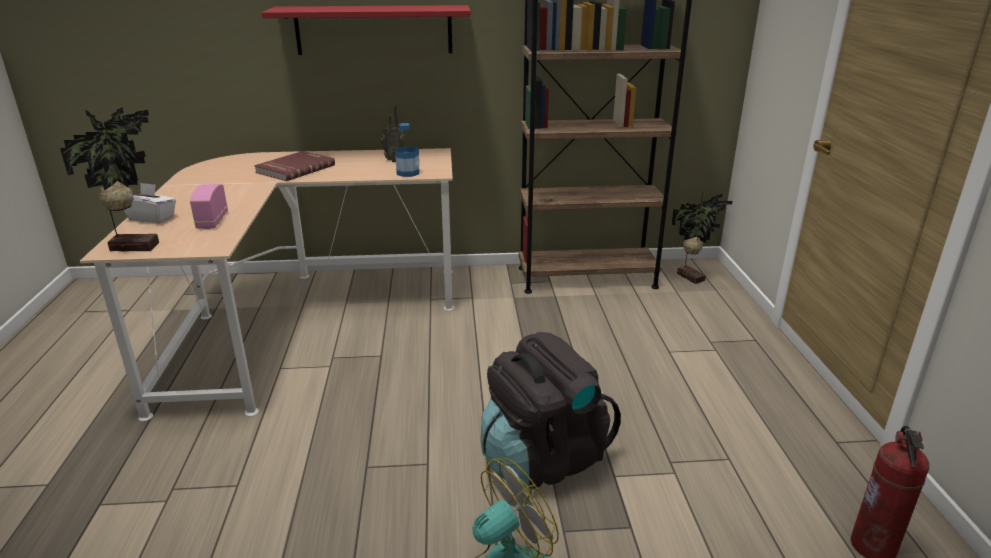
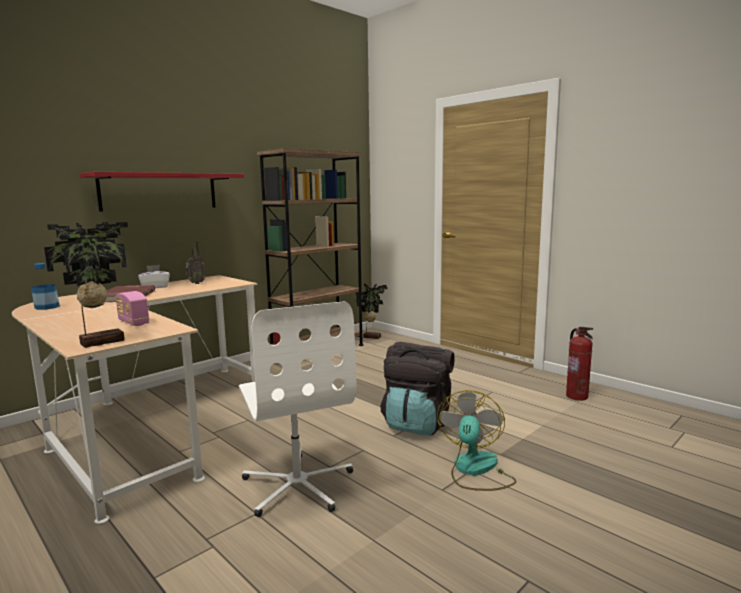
camera: 40 degrees left, 15 degrees down
white tissue box [124,182,176,223] -> white tissue box moved to [138,265,170,288]
bottle [395,123,419,177] -> bottle moved to [31,263,60,310]
none -> white office chair [239,301,357,517]

